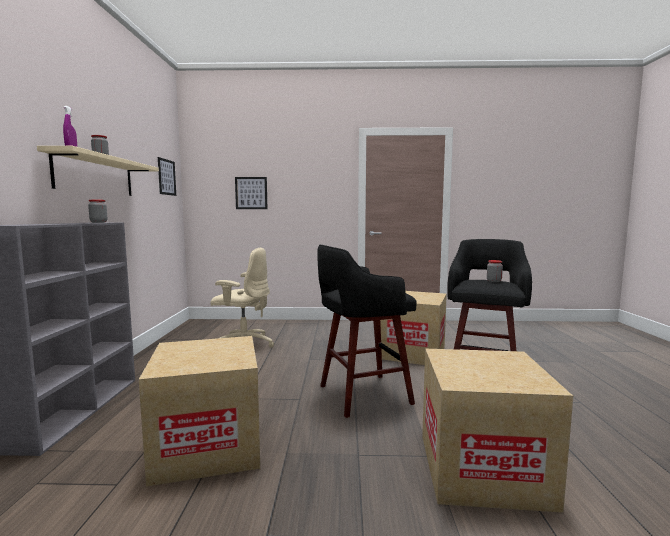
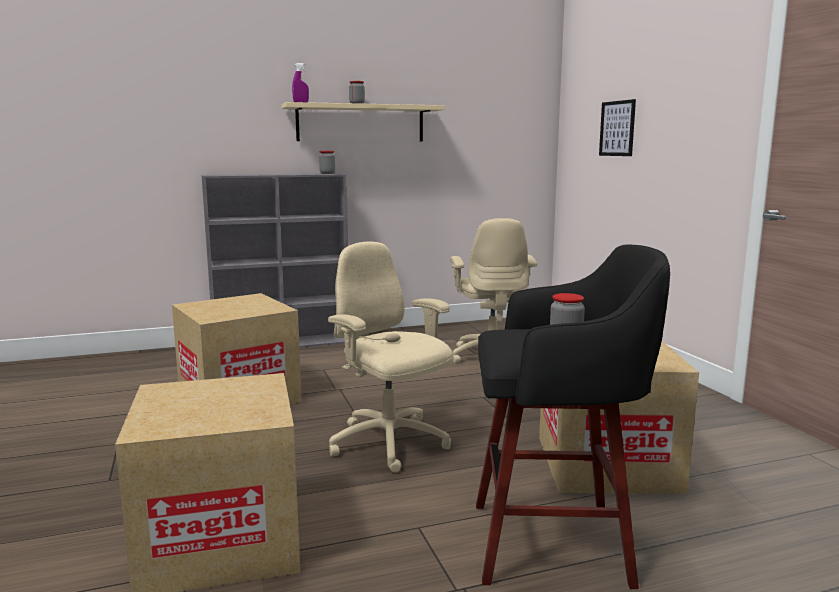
camera: 70 degrees right, 5 degrees up
picture [158,157,176,196] -> none
black stool [317,244,417,418] -> beige office chair [328,242,453,473]

